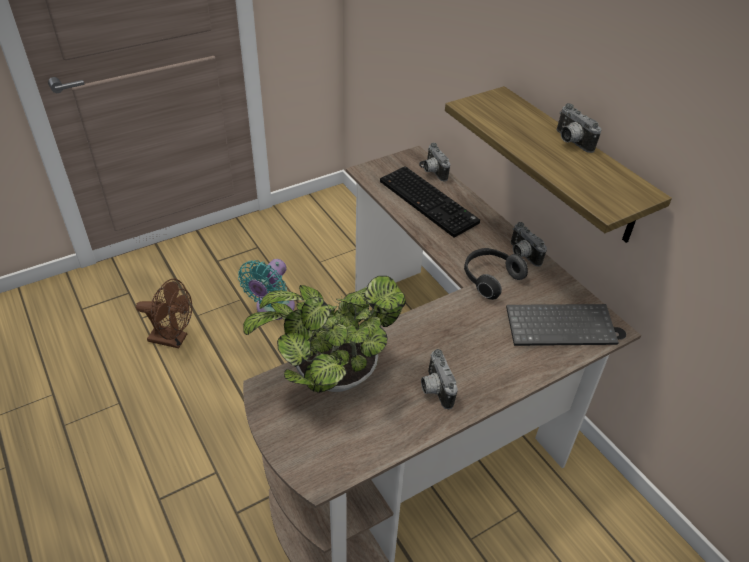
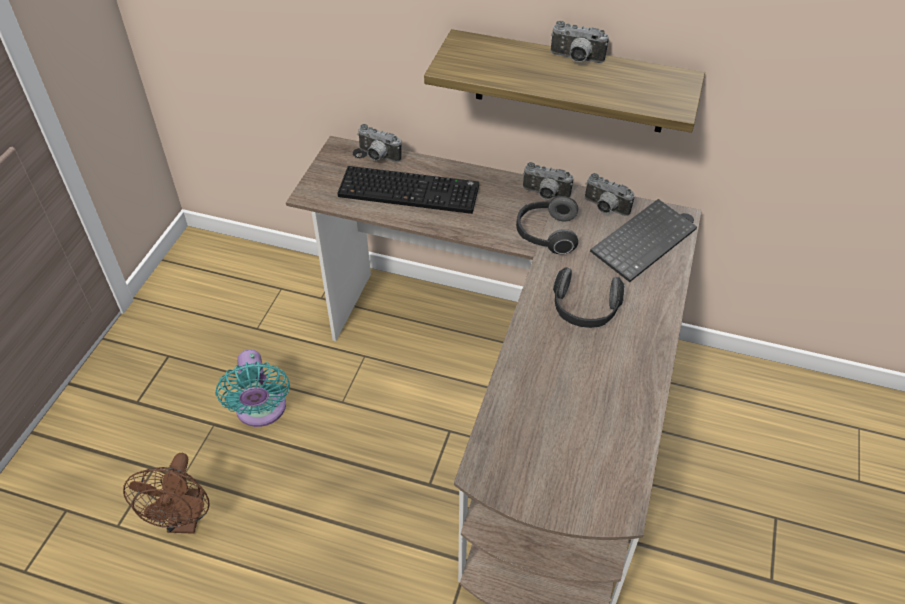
camera: 40 degrees left, 5 degrees up
brown fan [136,279,192,348] -> brown fan turned 120 degrees clockwise [123,453,210,534]
potted plant [243,276,406,393] -> none
camera [421,349,458,409] -> camera moved to [585,173,635,216]
none -> headphones [553,267,625,328]

